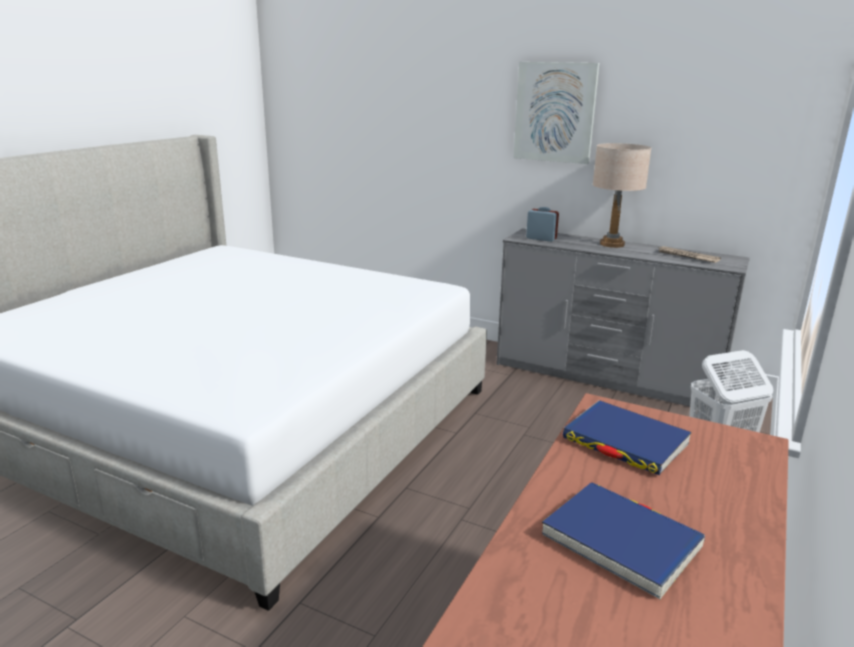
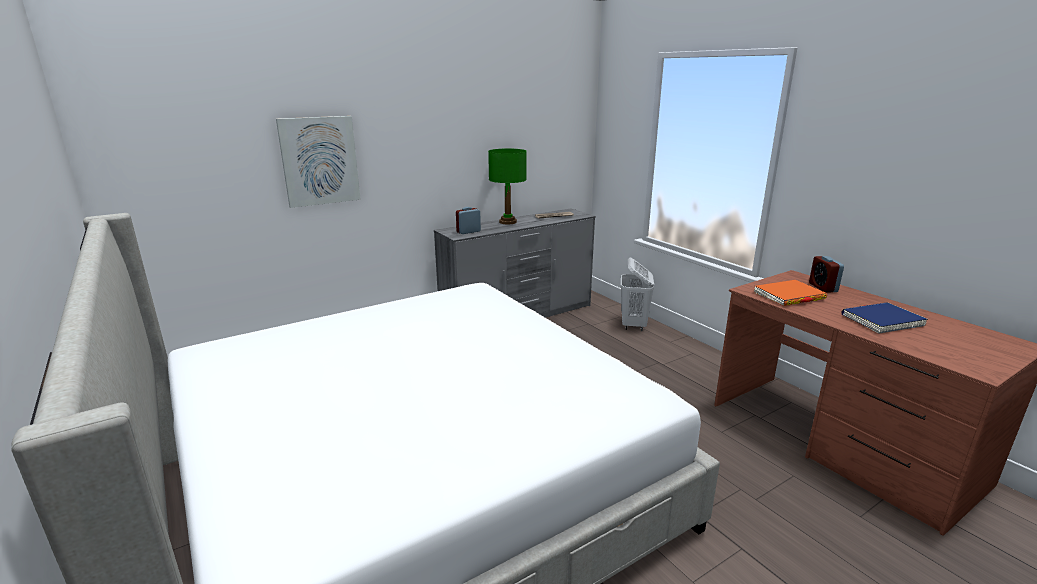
camera: 60 degrees left, 0 degrees up
picture [513,62,599,164] -> picture moved to [276,116,361,208]
blue book [563,400,692,475] -> orange book [754,280,827,306]
beige table lamp [593,143,651,248] -> green table lamp [488,149,527,224]
none -> alarm clock [809,256,844,293]

